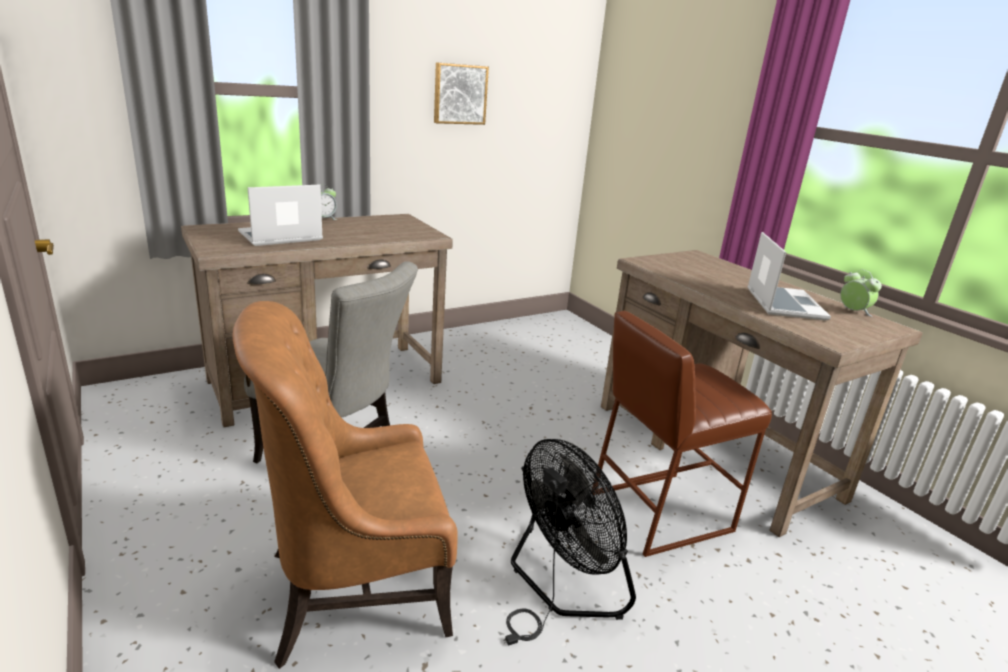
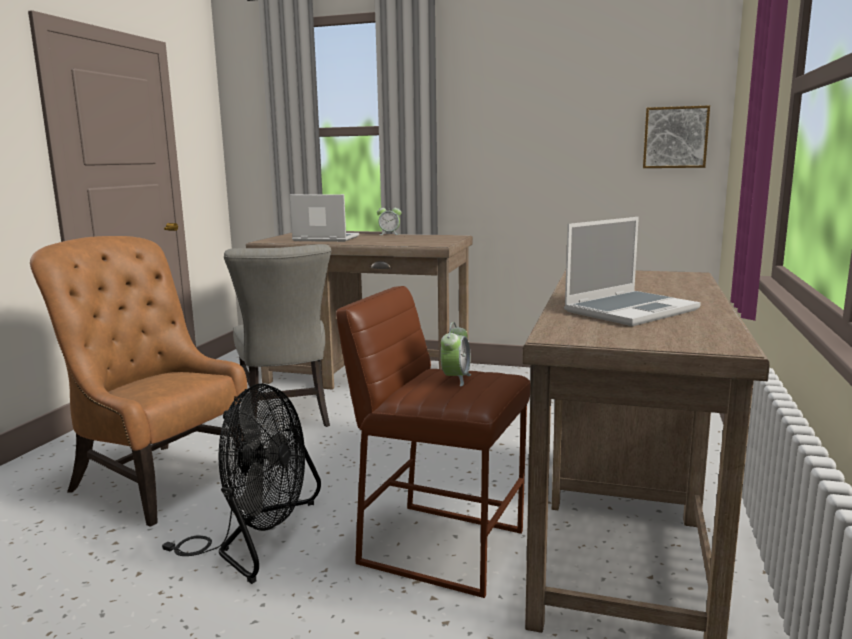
camera: 50 degrees right, 10 degrees down
picture [434,62,489,125] -> picture moved to [643,105,710,168]
alarm clock [840,269,882,316] -> alarm clock moved to [440,322,471,386]

